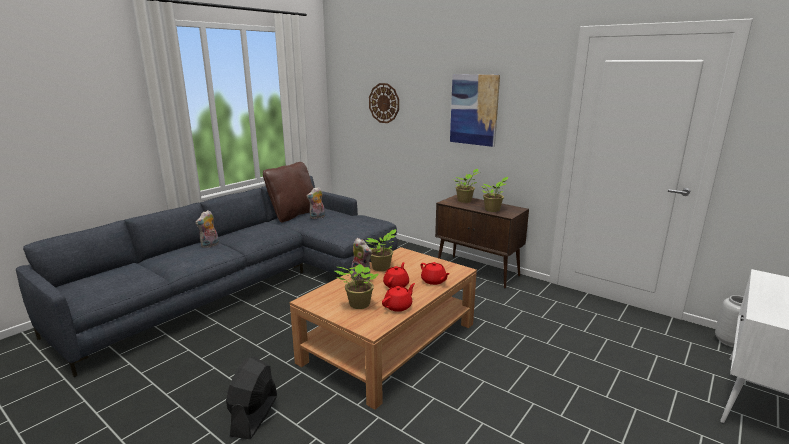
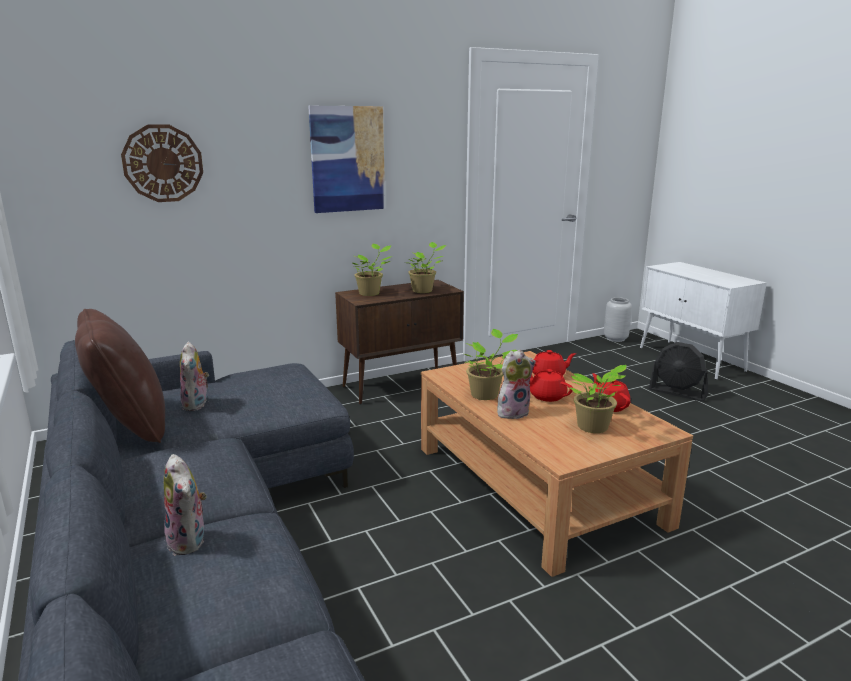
camera: 65 degrees left, 0 degrees up
black fan [226,357,277,439] -> black fan moved to [649,342,708,402]

